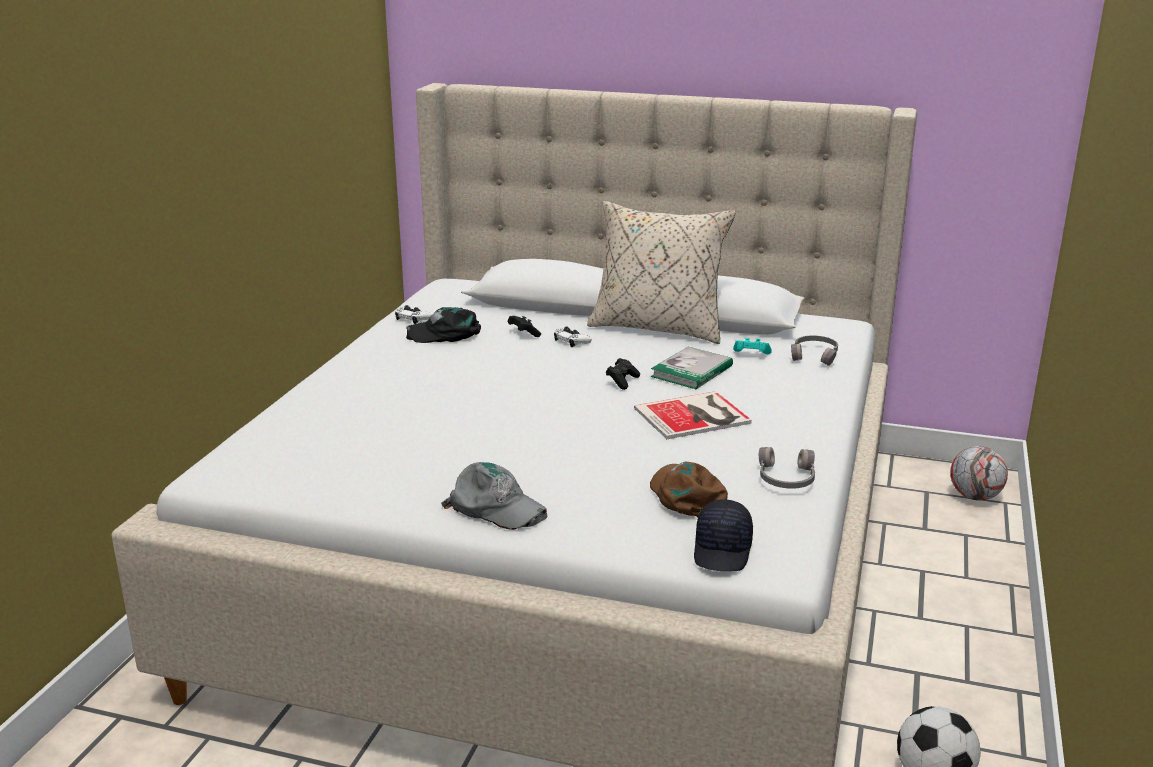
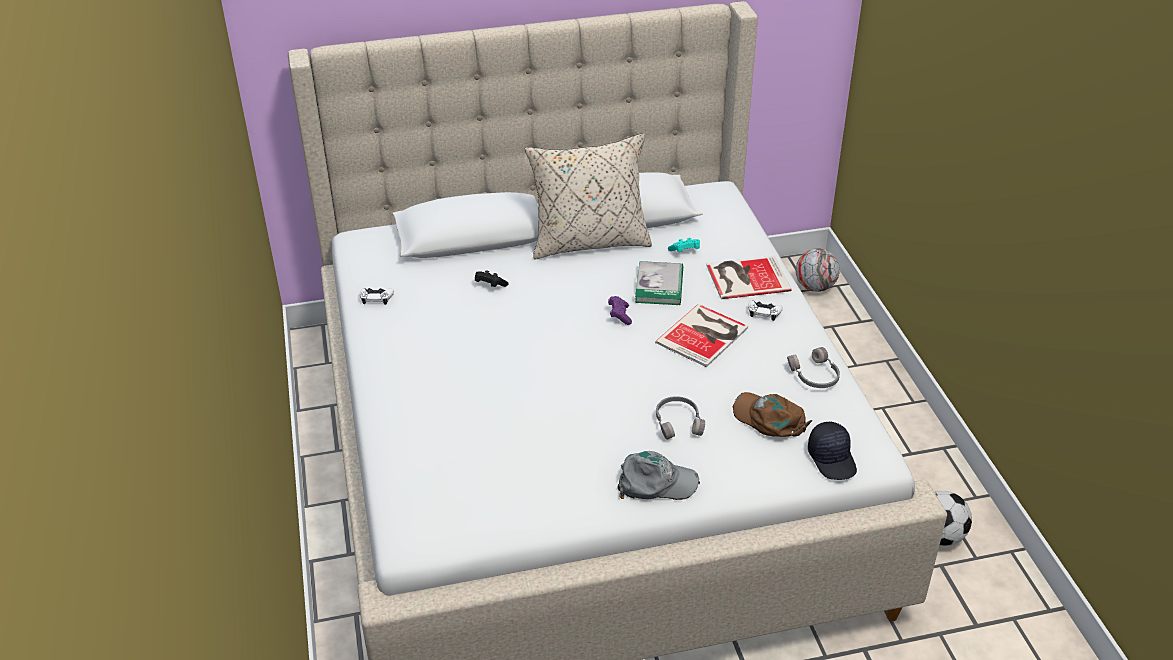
camera: 30 degrees left, 15 degrees up
black cap [406,307,481,343] -> none
white game controller [554,326,592,347] -> white game controller moved to [748,300,783,321]
black game controller [606,358,640,390] -> purple game controller [608,296,632,325]
grey headphones [791,335,838,366] -> grey headphones moved to [656,396,705,440]
none -> book [706,256,791,299]

